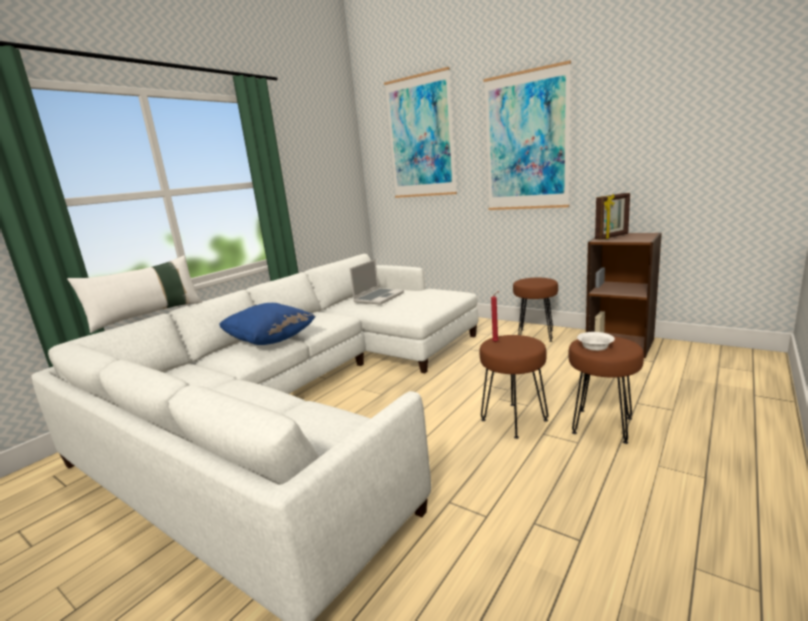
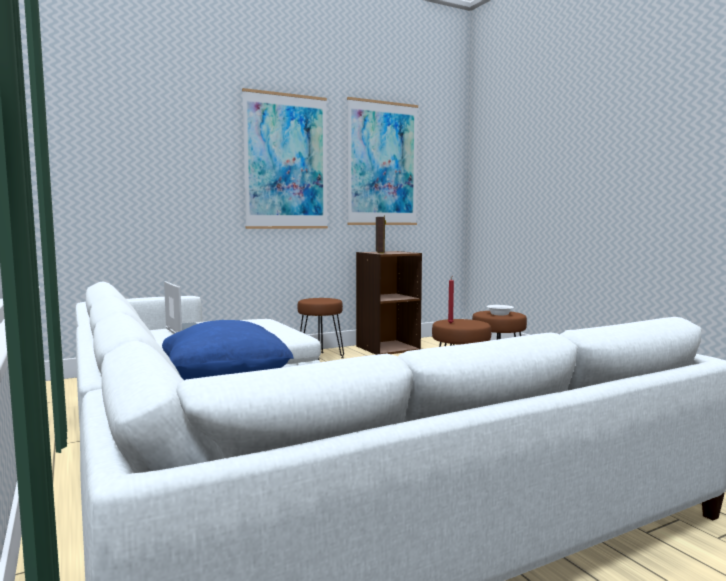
camera: 65 degrees left, 10 degrees down
white pillow [67,255,202,333] -> none
picture [384,67,457,198] -> picture moved to [347,97,418,225]

